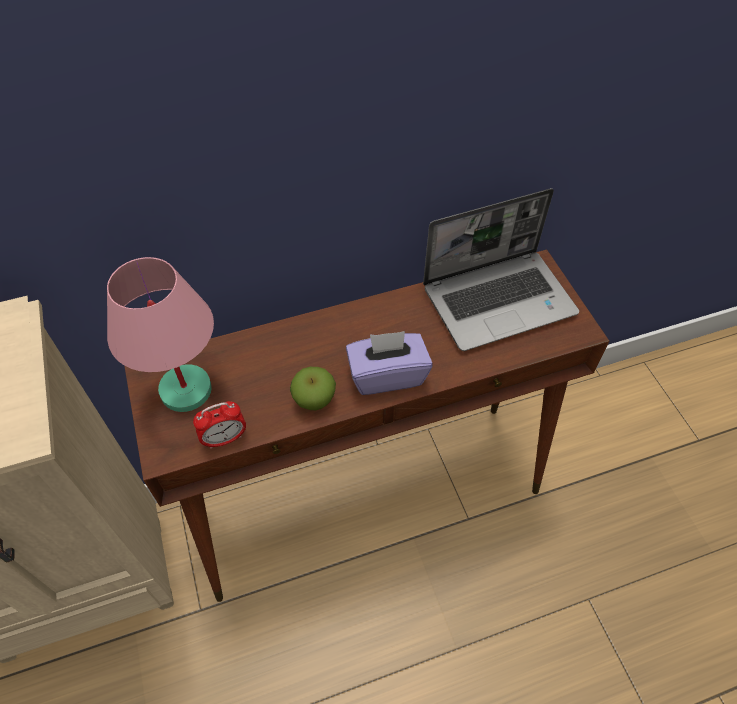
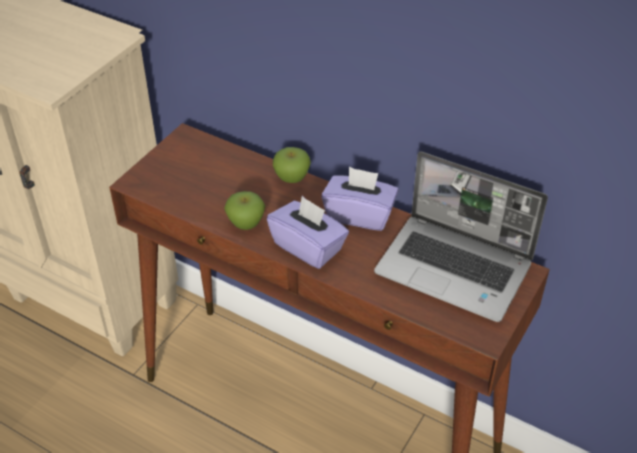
camera: 50 degrees right, 10 degrees down
pink table lamp [107,257,214,412] -> none
alarm clock [193,401,246,449] -> none
none -> apple [273,147,311,183]
none -> purple tissue box [321,167,399,231]

